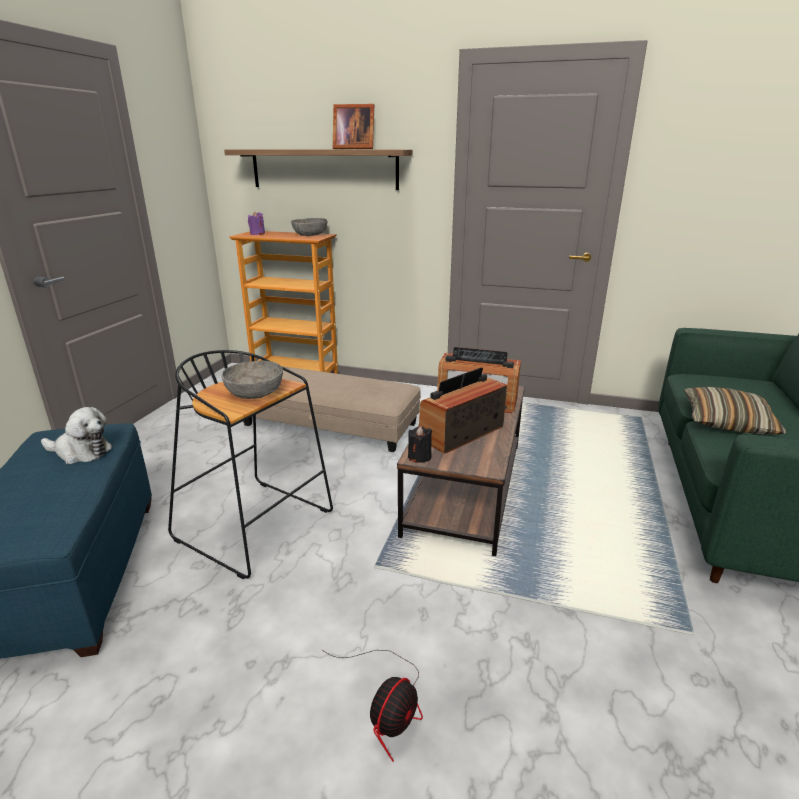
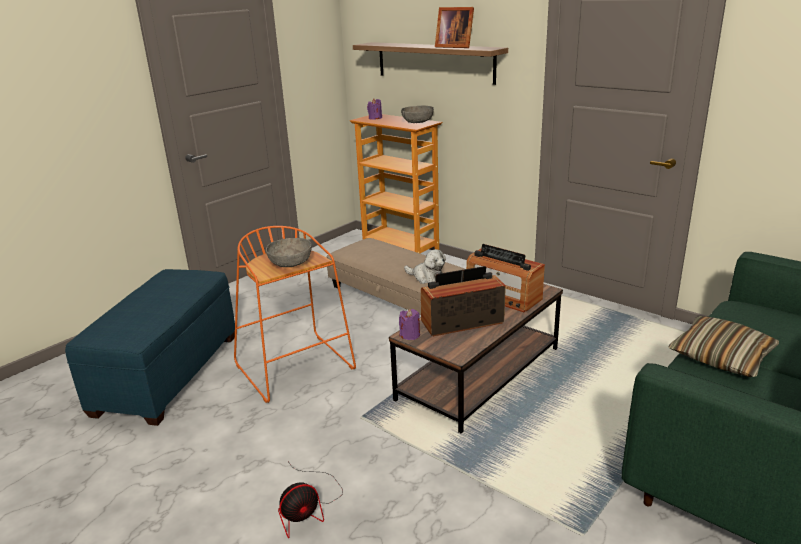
camera: 25 degrees right, 0 degrees up
plush toy [41,407,113,464] -> plush toy moved to [404,249,446,284]
black stool [168,350,333,579] -> orange stool [234,226,356,403]
black candle [408,426,432,463] -> purple candle [399,309,420,340]

